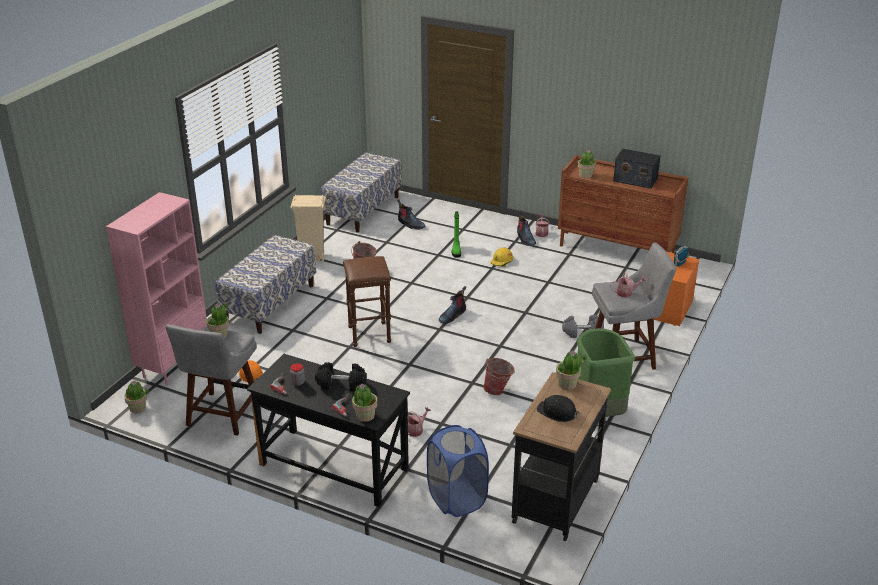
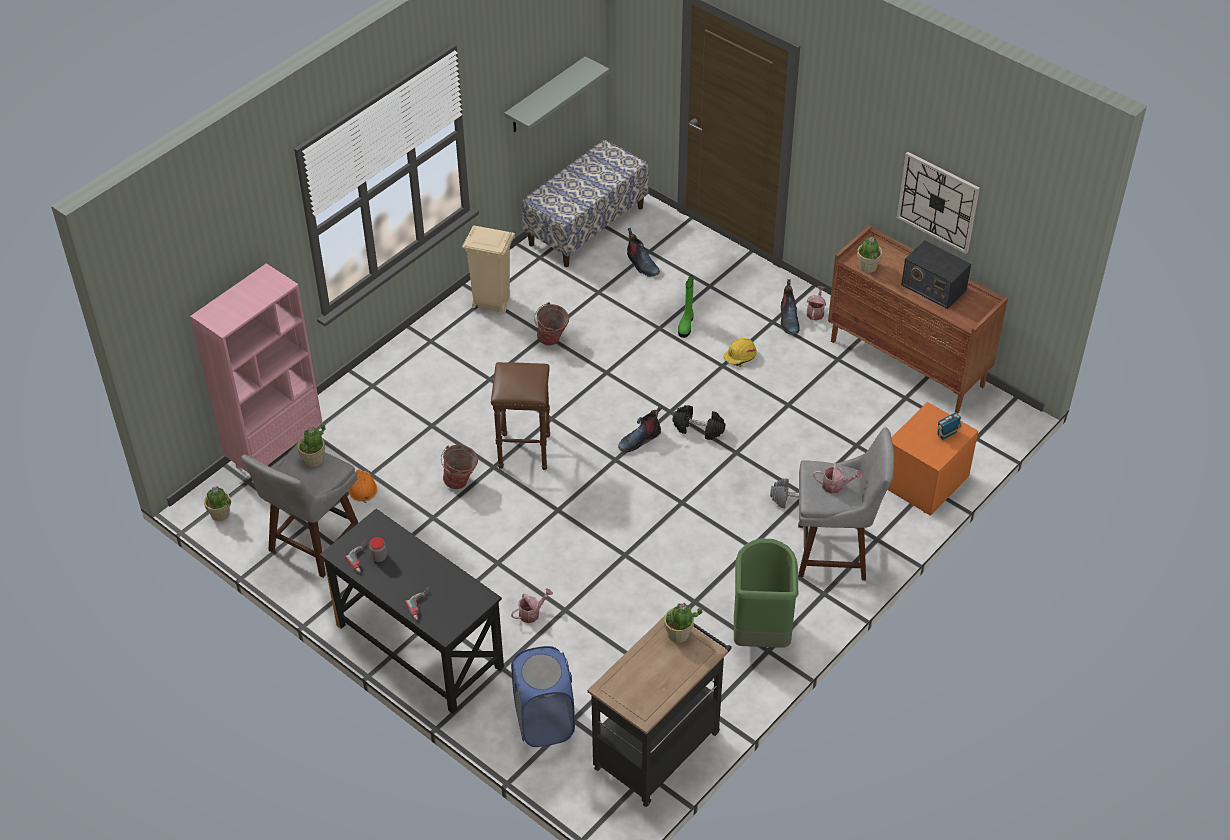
camera: 15 degrees right, 15 degrees up
bench [215,235,316,334] -> none
black dumbbell [315,362,367,391] -> black dumbbell moved to [672,405,725,440]
potted plant [352,384,377,422] -> none
bucket [483,358,515,395] -> bucket moved to [441,445,478,489]
black hard hat [537,395,580,422] -> none
none -> grey shelf [504,56,610,133]
none -> wall clock [897,152,980,254]

